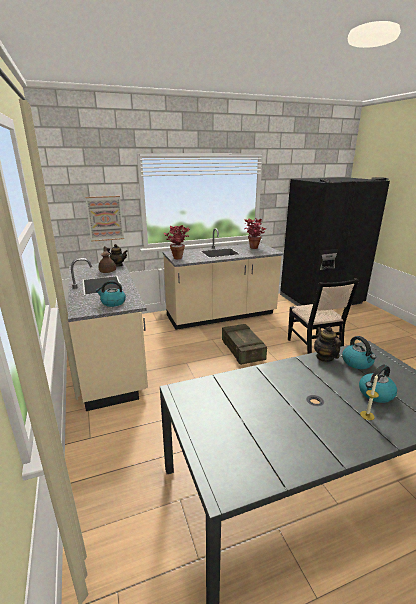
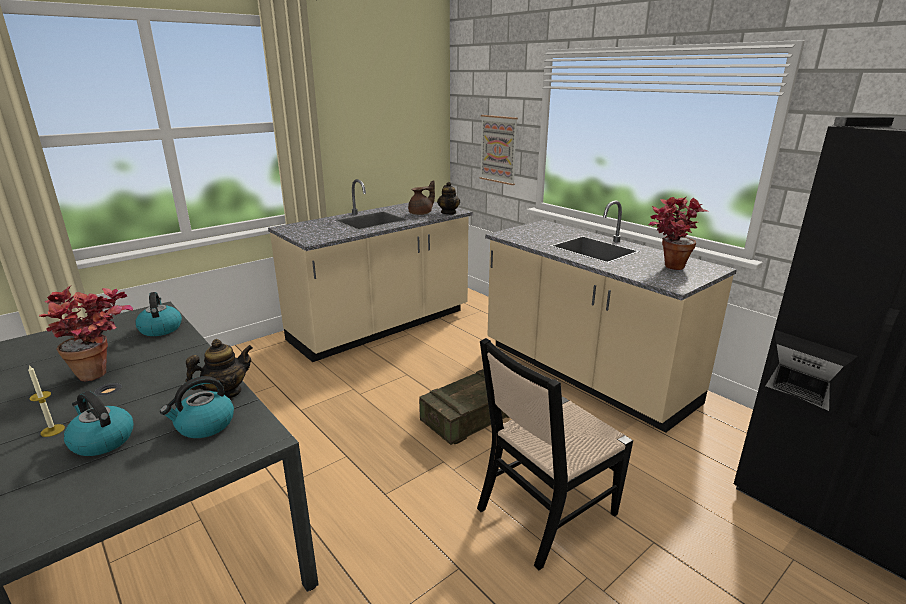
camera: 70 degrees right, 0 degrees up
kettle [96,280,126,307] -> kettle moved to [135,292,182,336]
potted plant [163,225,190,259] -> potted plant moved to [39,286,133,381]

